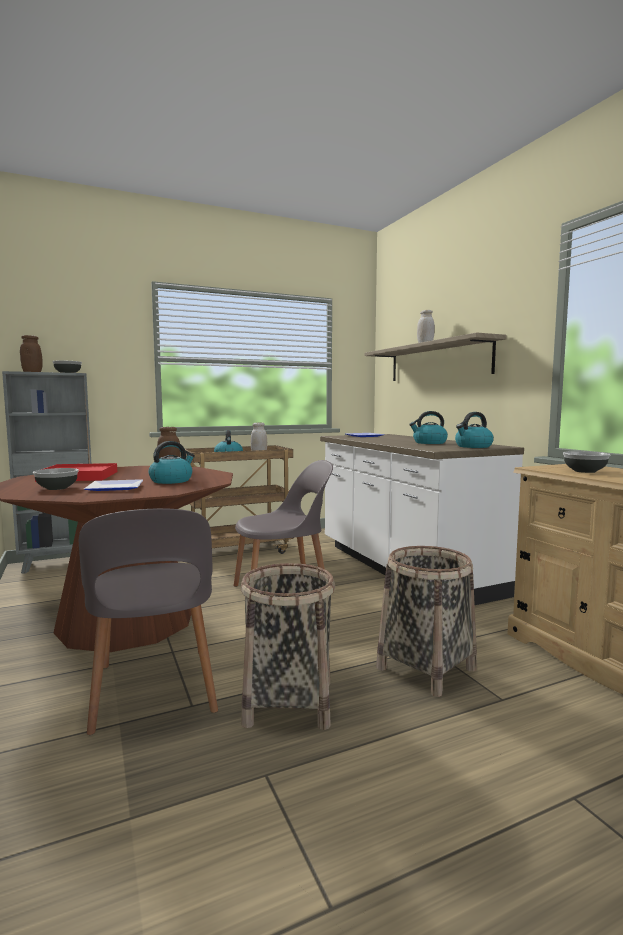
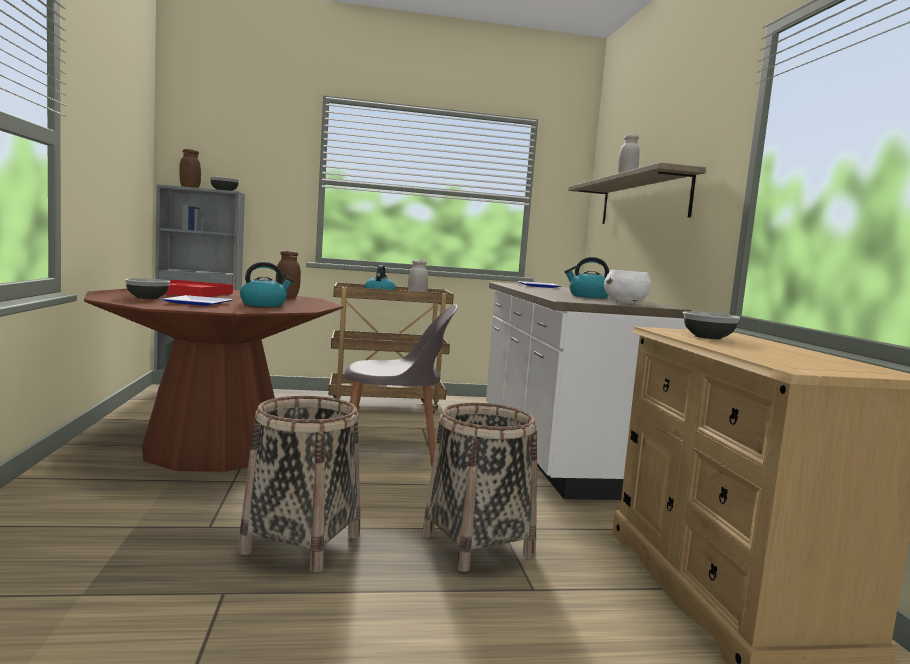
camera: 15 degrees right, 0 degrees up
grey chair [79,508,218,735] -> none
kettle [455,412,494,448] -> white bowl [604,270,651,304]

